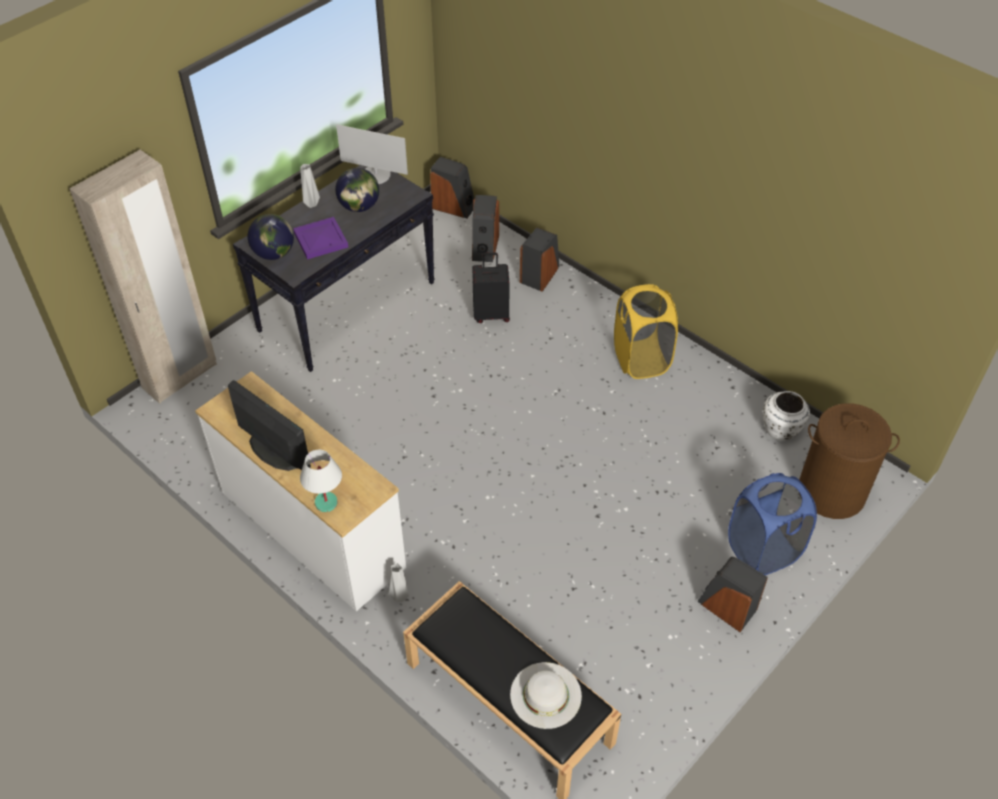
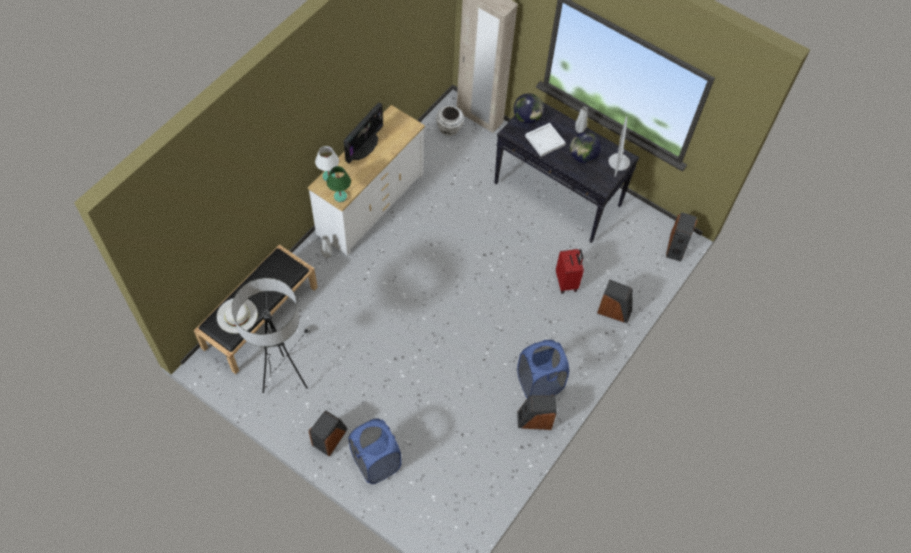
camera: 80 degrees right, 10 degrees up
purple tray [293,217,348,259] -> white tray [525,123,566,157]
speaker [472,195,499,262] -> speaker moved to [517,395,557,430]
black suitcase [472,253,510,323] -> red suitcase [556,249,584,294]
yellow laundry basket [614,284,678,379] -> blue laundry basket [517,340,569,398]
white vase [763,391,810,441] -> white vase moved to [436,106,464,136]
brown laundry basket [799,403,900,519] -> none
none -> floor lamp [232,278,311,393]
none -> green table lamp [327,166,351,202]

